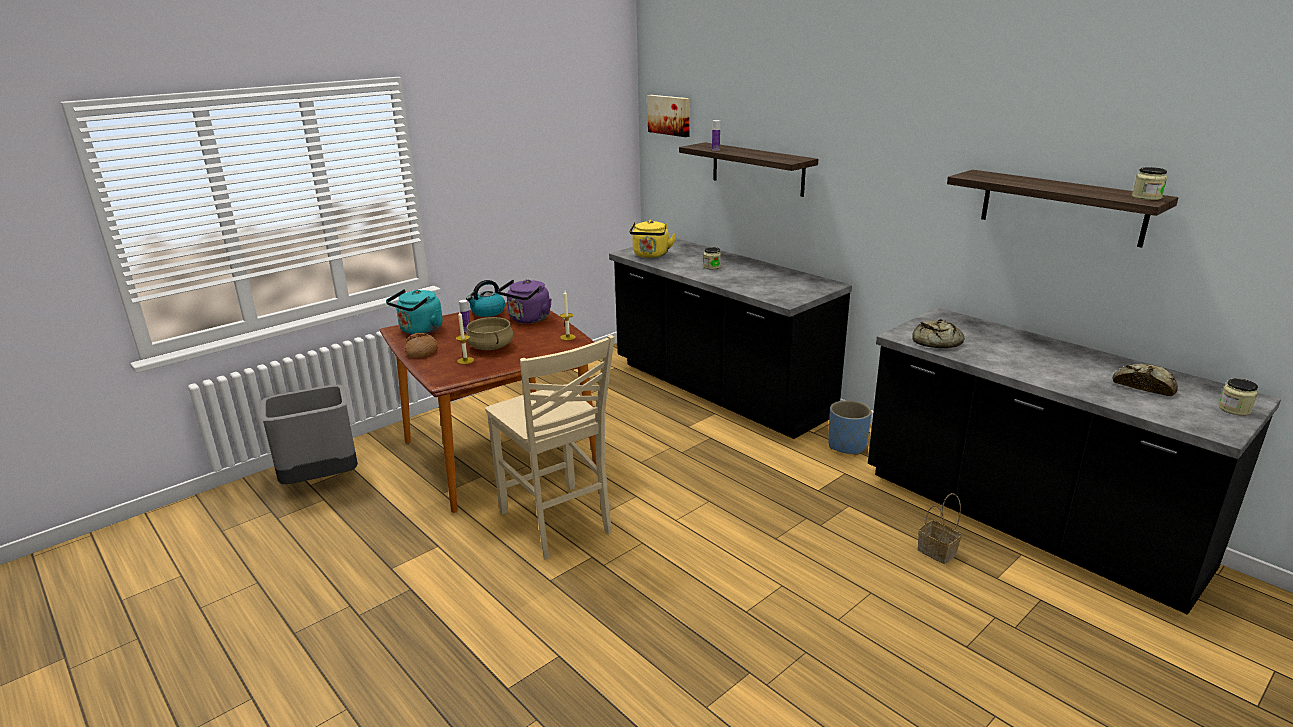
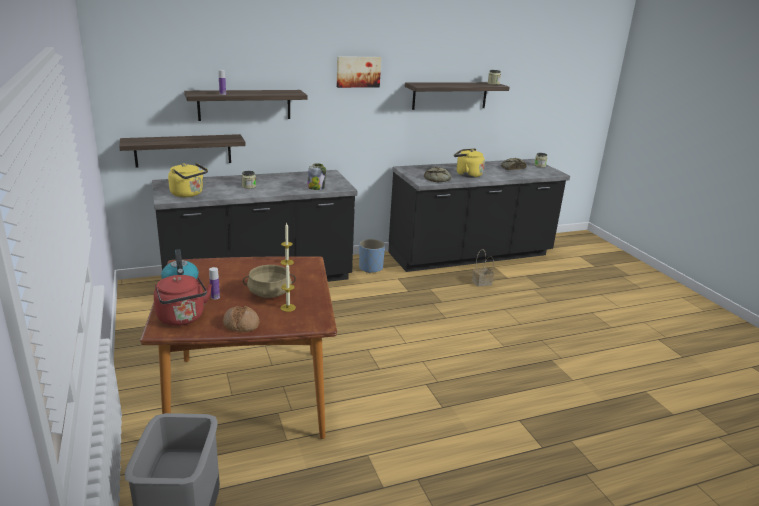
camera: 70 degrees left, 0 degrees up
turquoise kettle [386,289,443,334] -> red kettle [154,275,212,326]
beige chair [485,335,615,559] -> none
purple kettle [498,279,552,323] -> none
picture [647,95,690,137] -> picture moved to [337,56,381,88]
none -> shelf [119,134,246,167]
none -> jar [307,163,326,190]
none -> yellow kettle [454,149,485,178]

